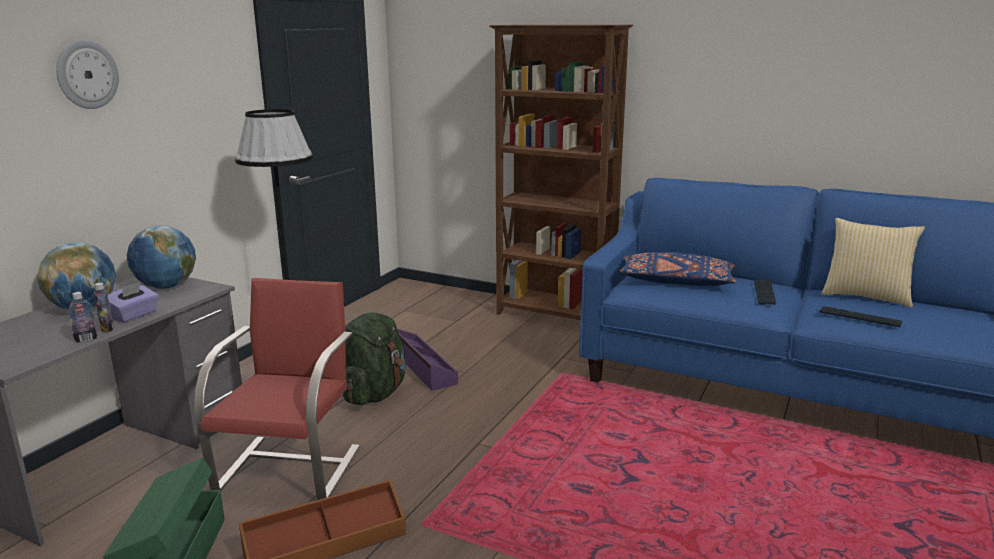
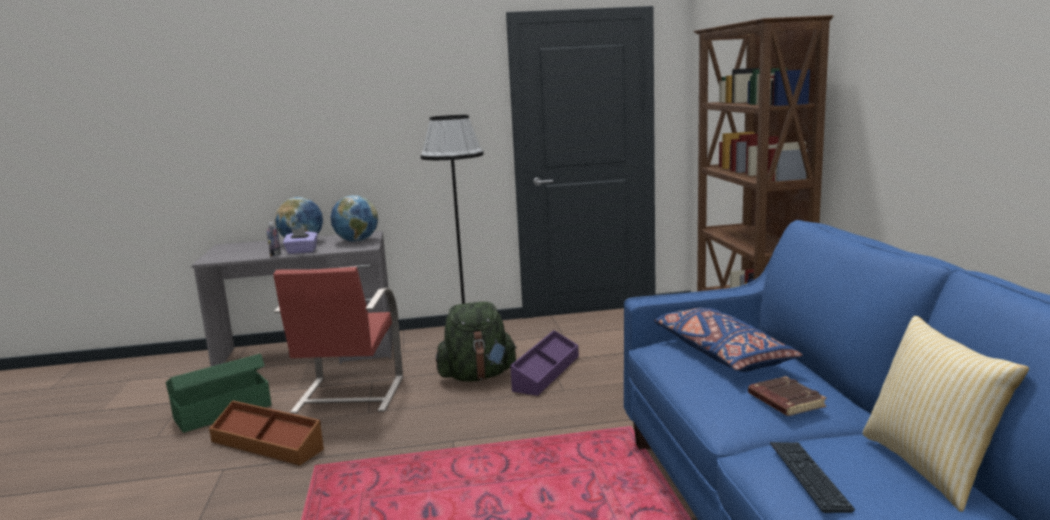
camera: 55 degrees right, 5 degrees down
wall clock [56,40,119,109] -> none
bottle [68,292,98,343] -> none
red chair [194,278,360,500] -> red chair turned 120 degrees clockwise [273,267,403,414]
keyboard [754,280,776,305] -> brown book [748,376,827,416]

